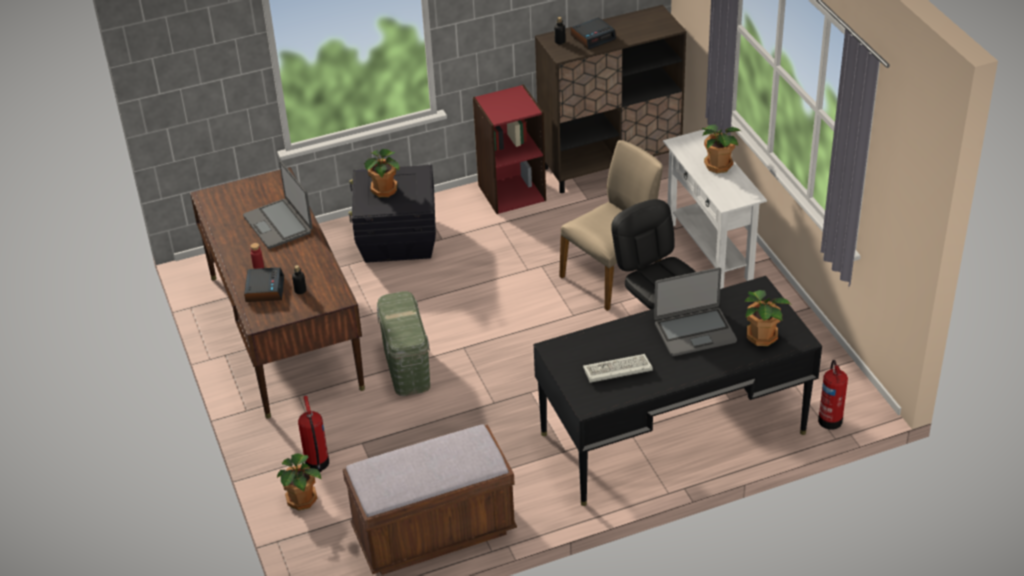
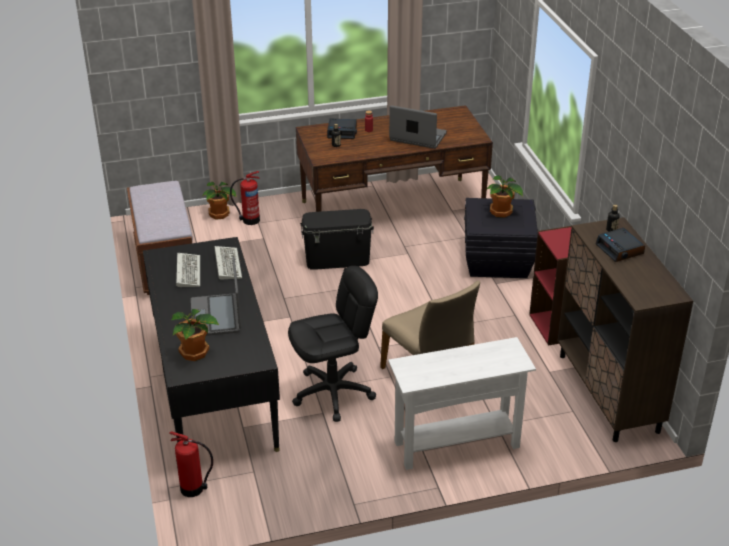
camera: 95 degrees right, 5 degrees down
laptop [243,161,312,249] -> laptop turned 45 degrees clockwise [389,105,447,149]
green storage box [377,291,430,396] -> black storage box [300,209,374,270]
potted plant [702,124,741,173] -> none
none -> keyboard [215,246,242,280]

